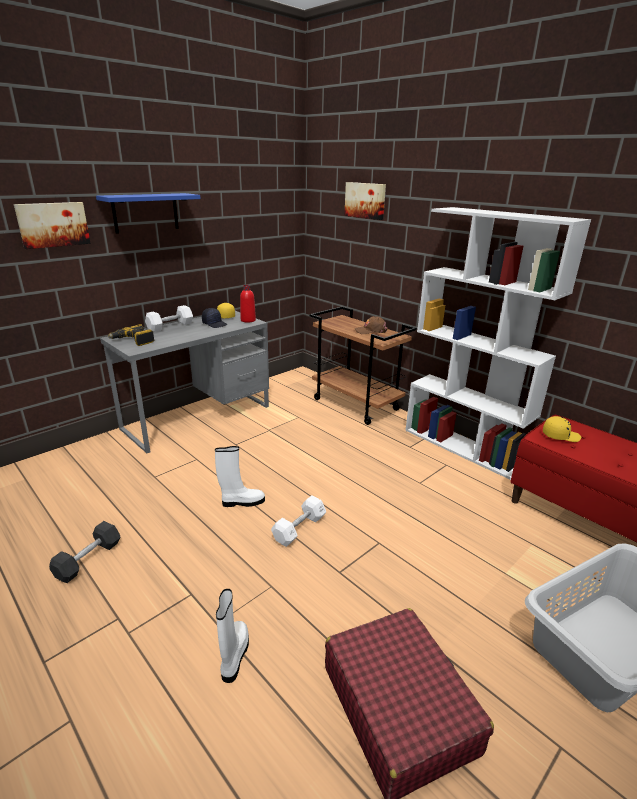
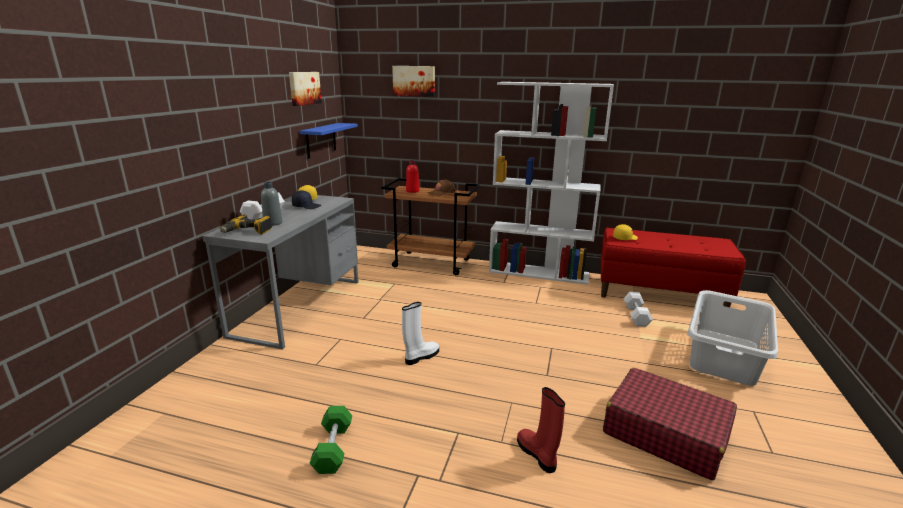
camera: 30 degrees left, 5 degrees down
picture [14,202,91,249] -> picture moved to [289,72,322,106]
black dumbbell [49,521,120,583] -> green dumbbell [309,406,352,474]
blue shelf [96,193,201,234] -> blue shelf moved to [299,123,358,158]
white boot [216,589,249,683] -> red boot [517,387,565,473]
red bottle [240,285,256,323] -> red bottle moved to [406,160,419,193]
white dumbbell [271,496,326,547] -> white dumbbell moved to [623,292,653,327]
none -> grey bottle [261,182,282,226]

